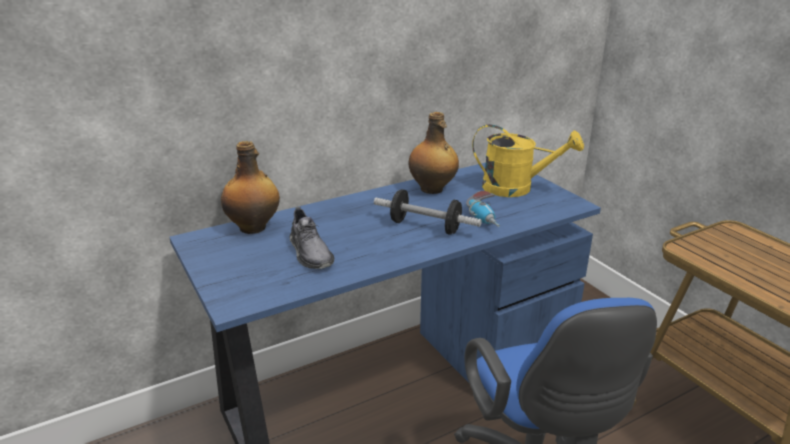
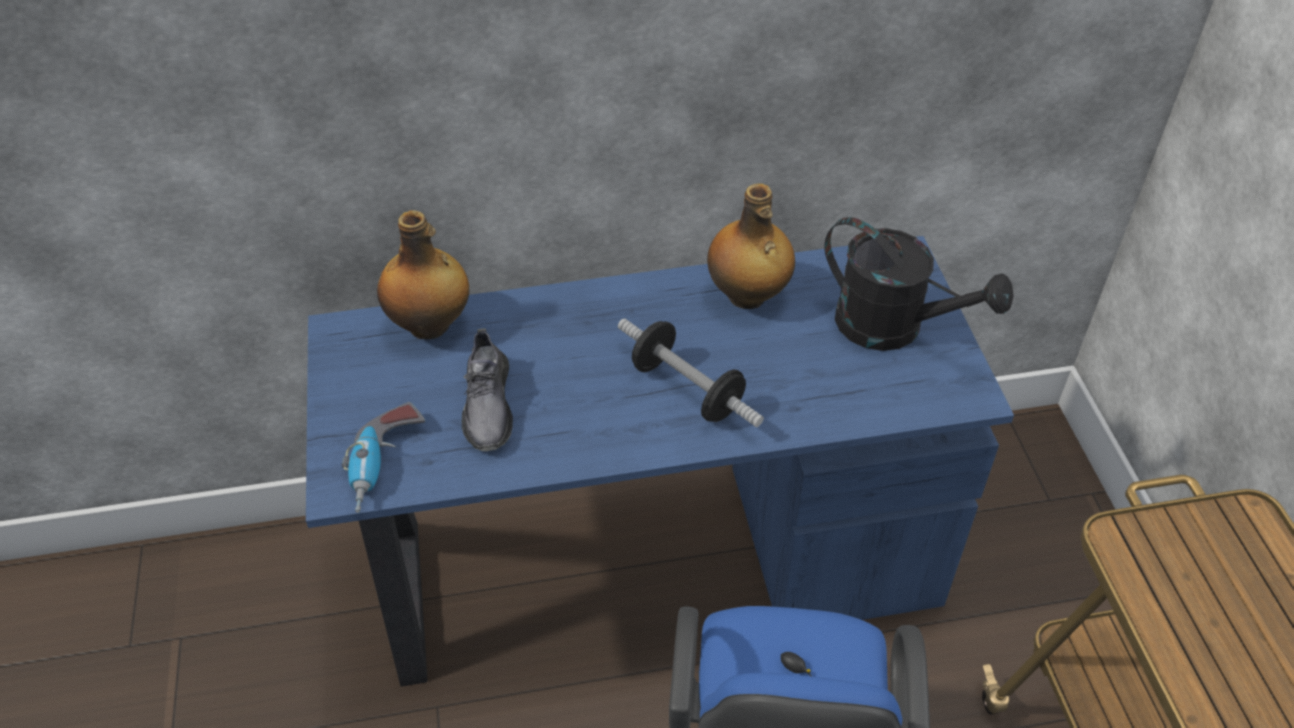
camera: 20 degrees right, 20 degrees up
power drill [466,191,500,227] -> power drill moved to [342,402,425,513]
yellow watering can [472,124,584,197] -> black watering can [825,217,1014,351]

